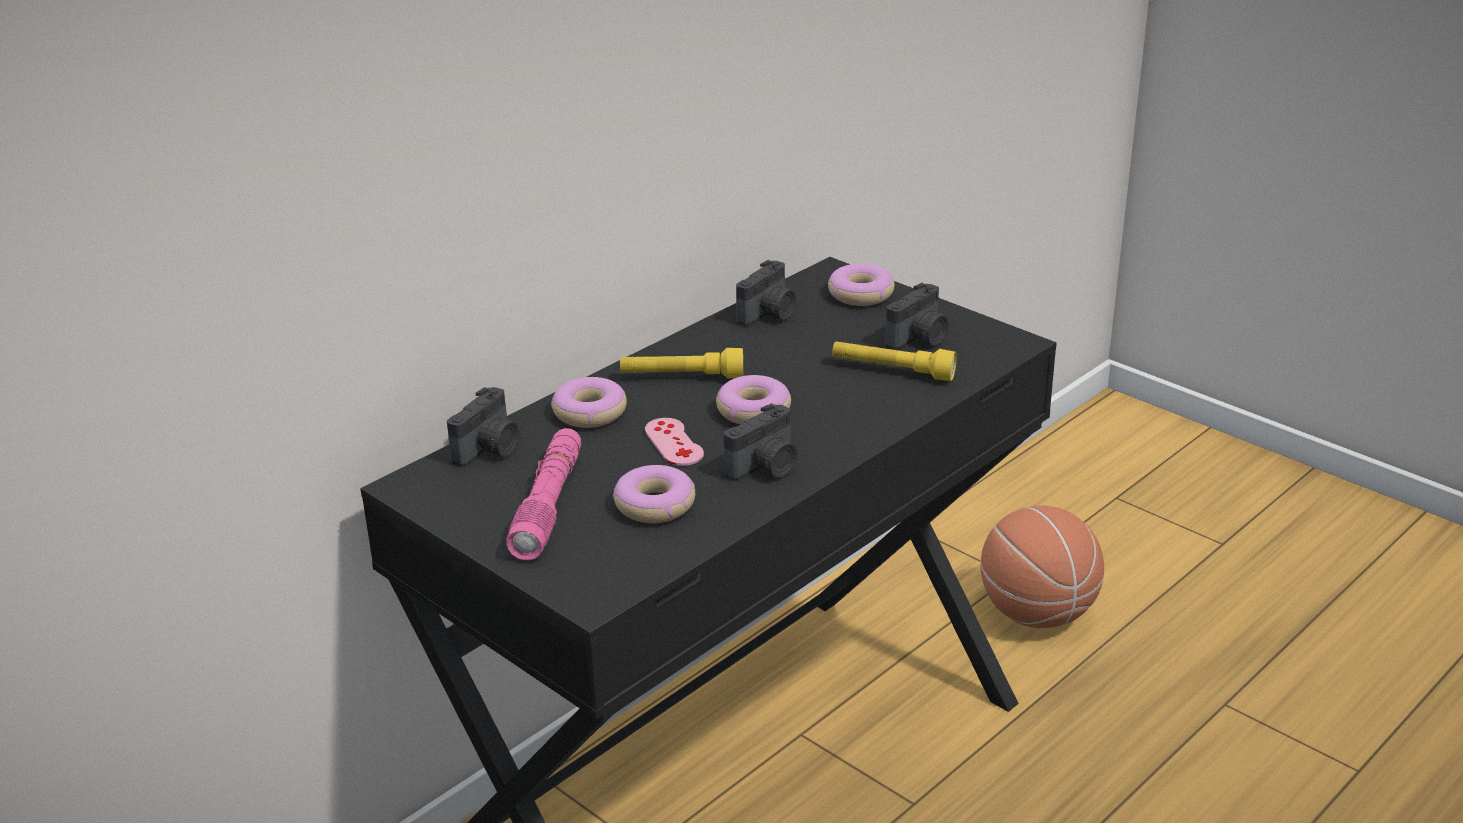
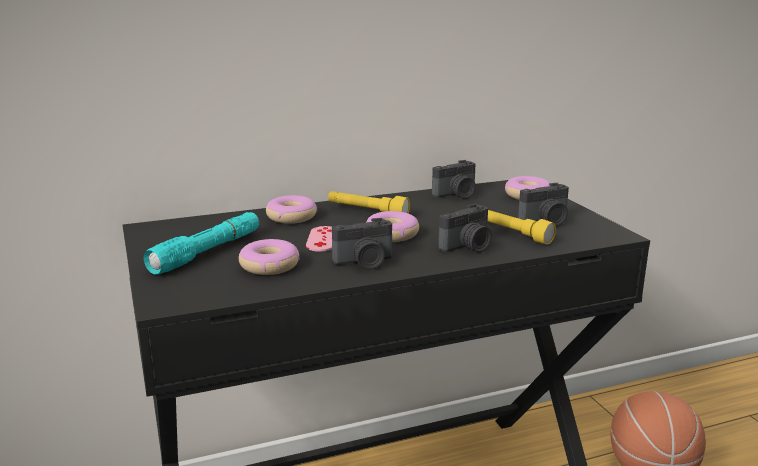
camera: 25 degrees right, 10 degrees down
camera [447,387,520,467] -> camera moved to [438,203,492,253]
pink flashlight [507,428,581,560] -> turquoise flashlight [143,212,259,275]

